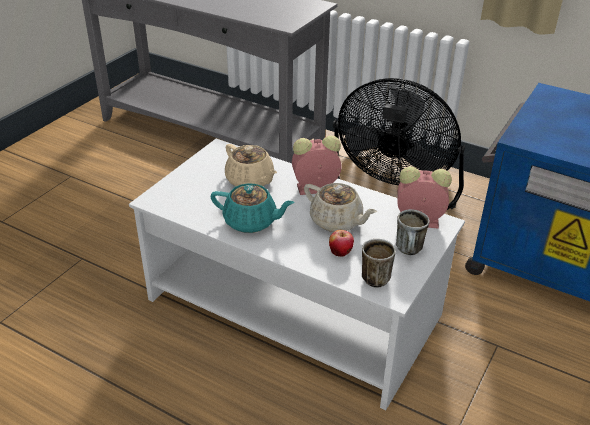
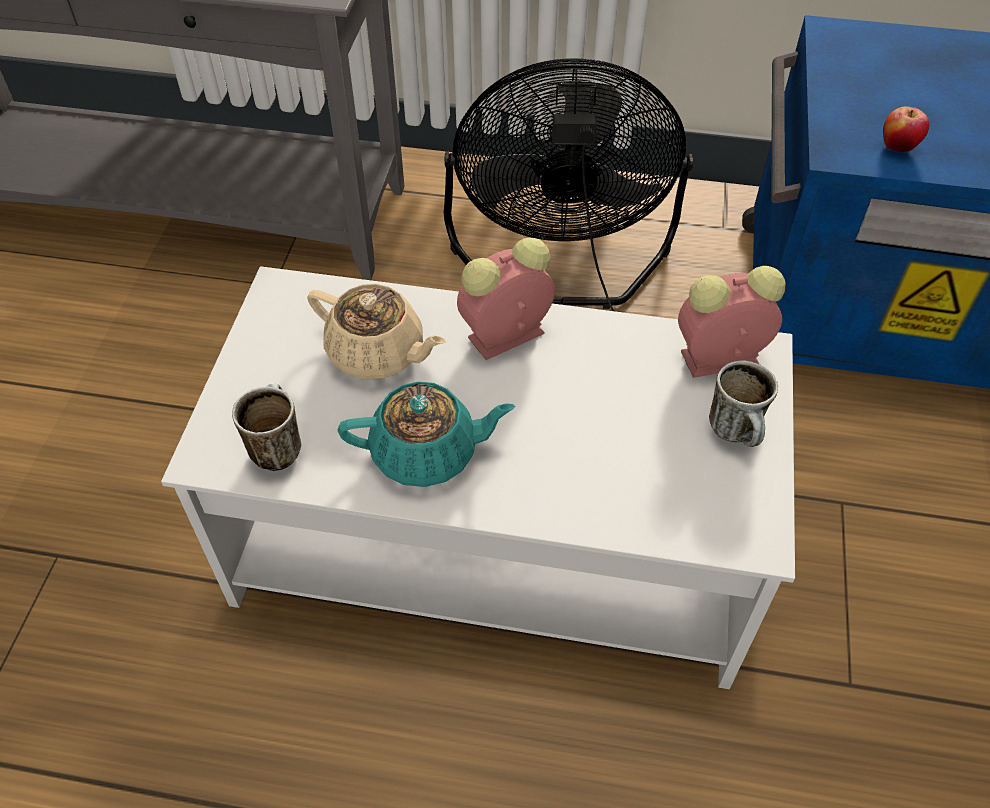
camera: 20 degrees left, 15 degrees up
beige teapot [304,183,377,232] -> none
apple [329,230,354,257] -> apple moved to [883,107,929,152]
mug [362,239,396,288] -> mug moved to [232,384,302,471]

